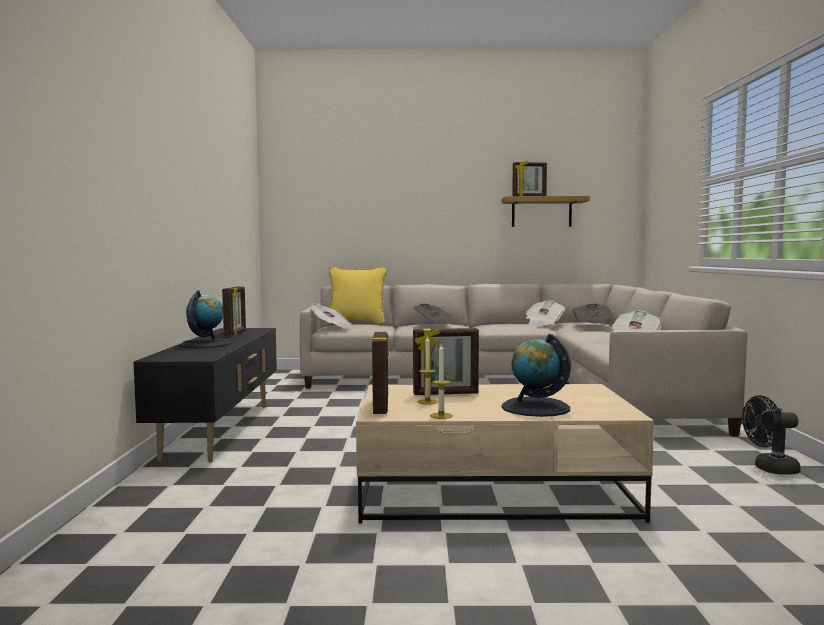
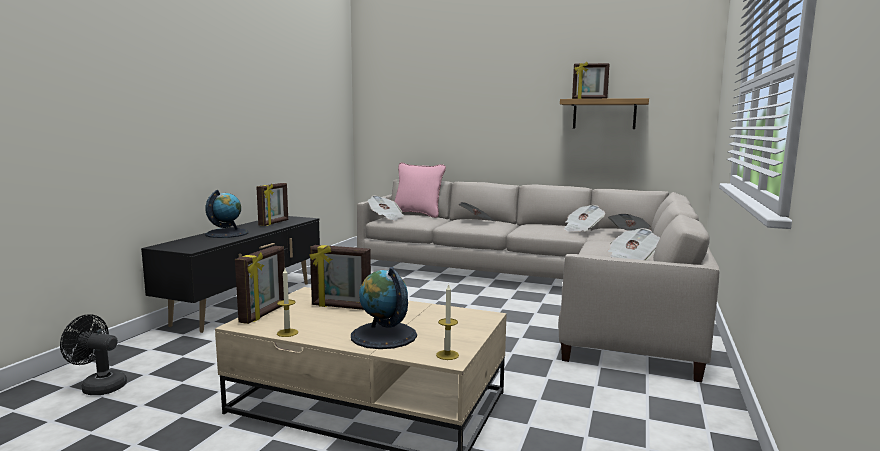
camera: 20 degrees right, 5 degrees up
yellow pillow [326,267,387,325] -> pink pillow [394,163,446,218]
candle [417,335,438,405] -> candle moved to [436,283,459,360]
black fan [742,395,800,475] -> black fan moved to [60,314,127,395]

